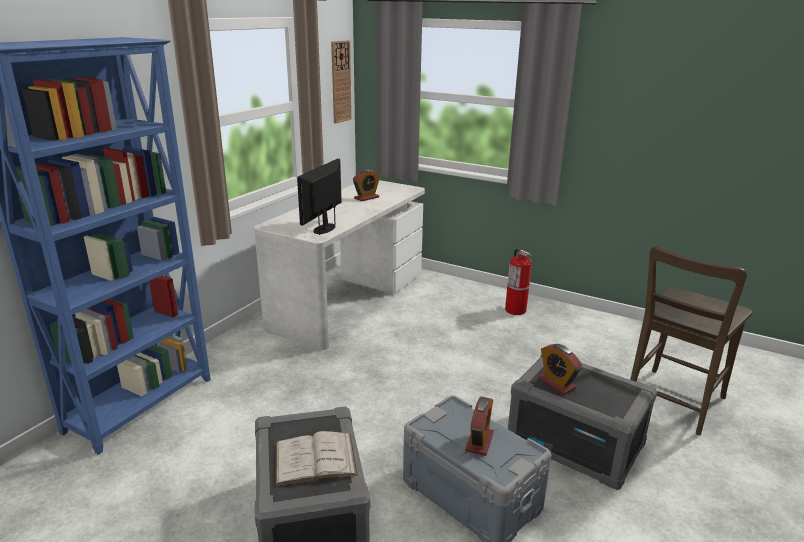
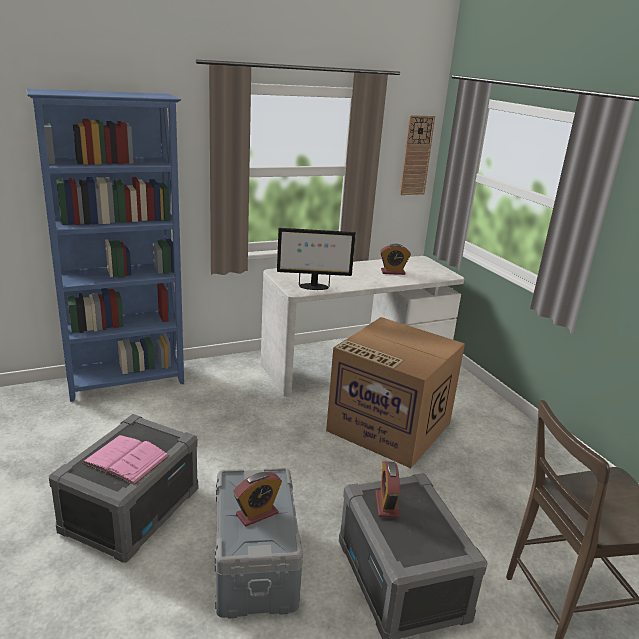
camera: 35 degrees right, 0 degrees up
white book [275,431,357,486] -> pink book [82,435,170,485]
monitor [297,159,342,235] -> monitor turned 150 degrees counterclockwise [277,228,356,290]
fire extinguisher [505,249,532,315] -> none
none -> cardboard box [326,317,465,468]

